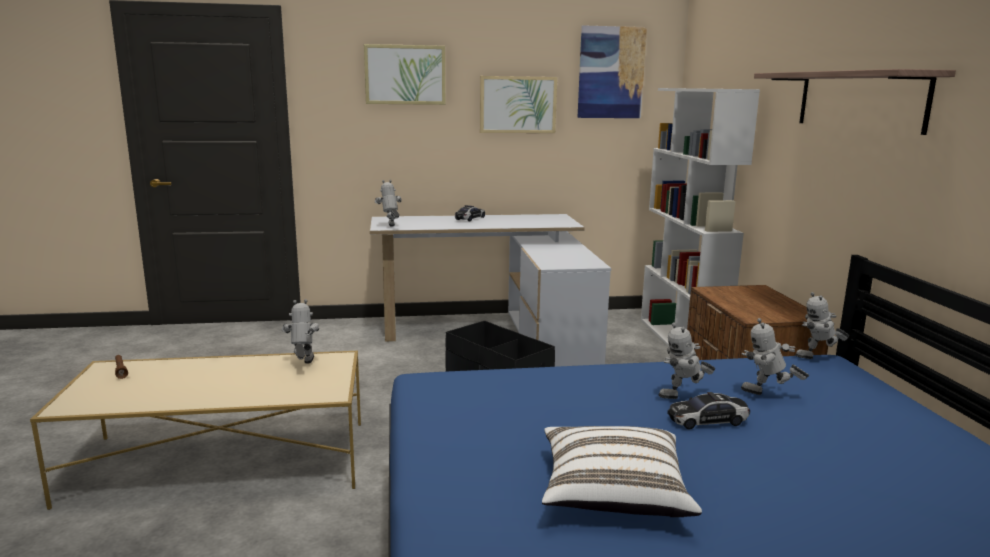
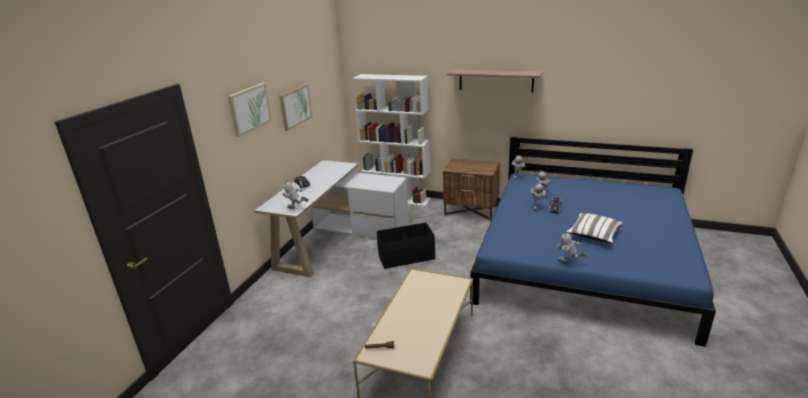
camera: 60 degrees left, 10 degrees up
toy robot [282,299,319,364] -> toy robot moved to [557,231,587,263]
picture [577,25,647,118] -> none

